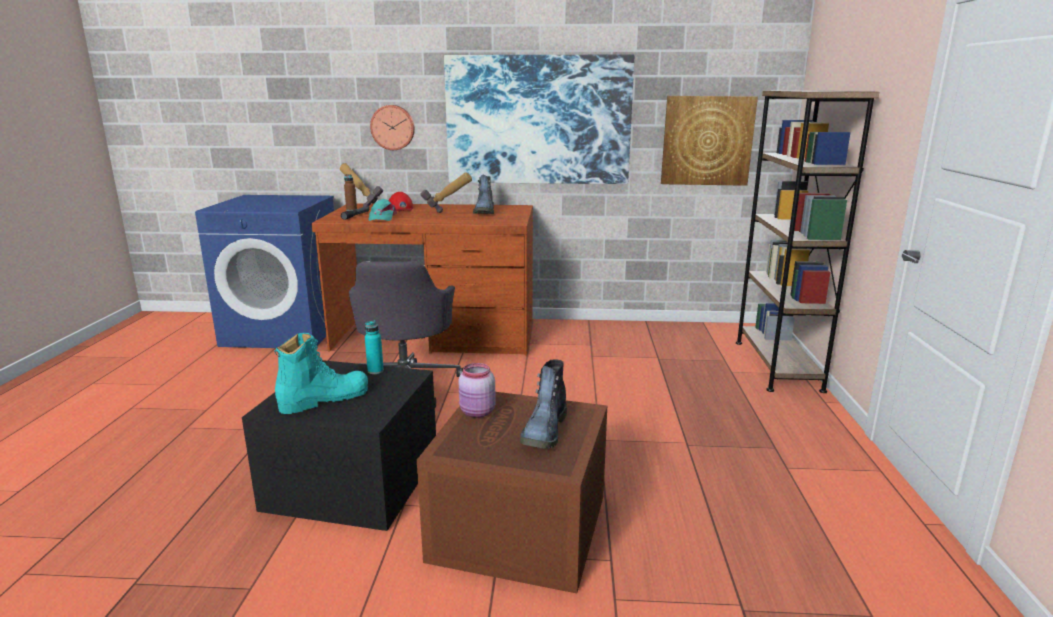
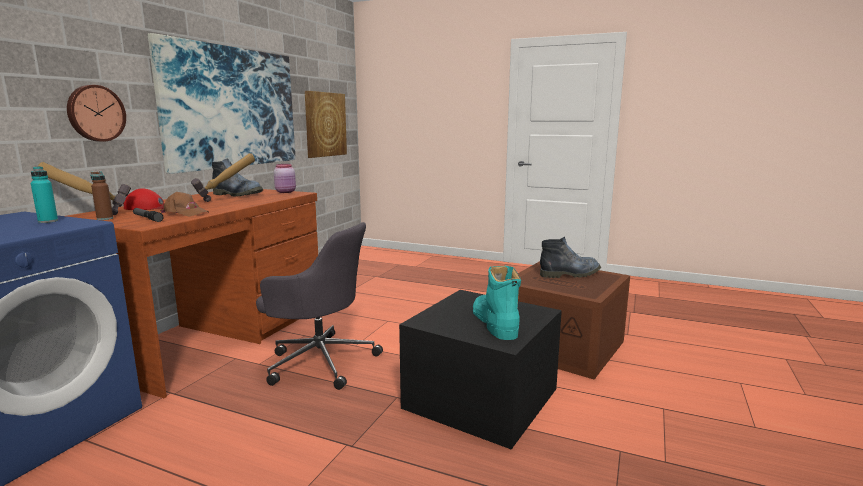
camera: 70 degrees left, 5 degrees down
turquoise bottle [365,320,384,374] -> turquoise bottle moved to [31,166,58,223]
turquoise cap [369,199,397,221] -> brown cap [160,192,209,217]
pink jar [458,363,496,418] -> pink jar moved to [274,164,296,193]
boot [520,359,567,449] -> boot turned 45 degrees counterclockwise [540,237,601,278]
brown bookcase [736,91,879,393] -> none

